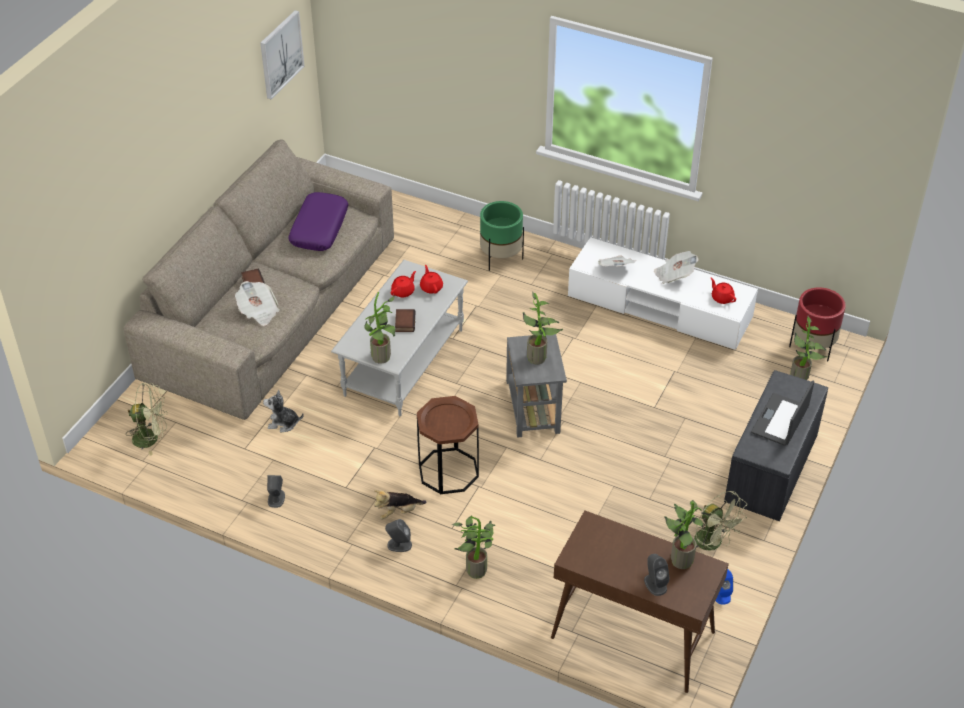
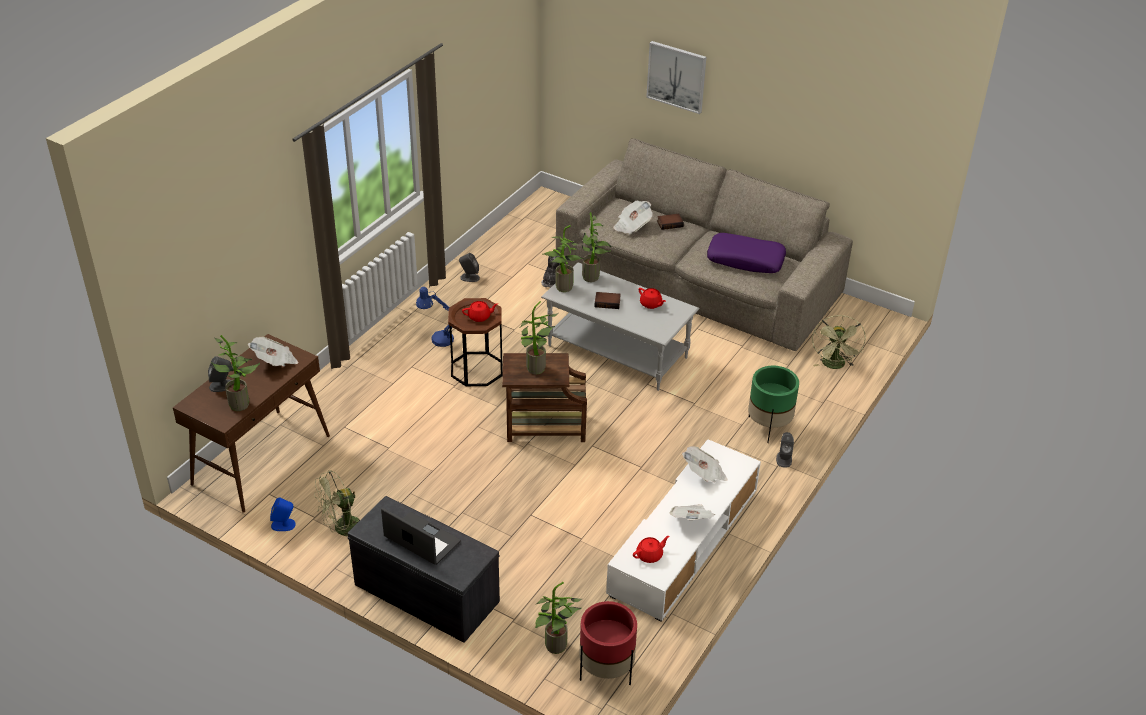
camera: 95 degrees right, 5 degrees down
green fan [126,383,167,456] -> green fan moved to [812,315,866,369]
picture [260,10,304,99] -> picture moved to [646,41,706,114]
plush toy [374,490,426,520] -> blue table lamp [416,287,454,347]
grey speaker [385,519,412,552] -> grey speaker moved to [776,432,794,468]
red teapot [420,265,443,293] -> red teapot moved to [462,301,498,322]
potted plant [451,516,495,579] -> potted plant moved to [582,212,612,282]
grey side table [506,334,567,438] -> brown side table [502,353,587,442]
none -> newspaper [248,337,299,367]

